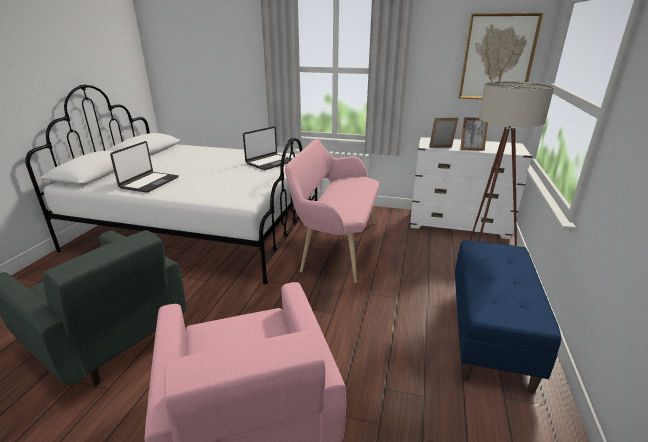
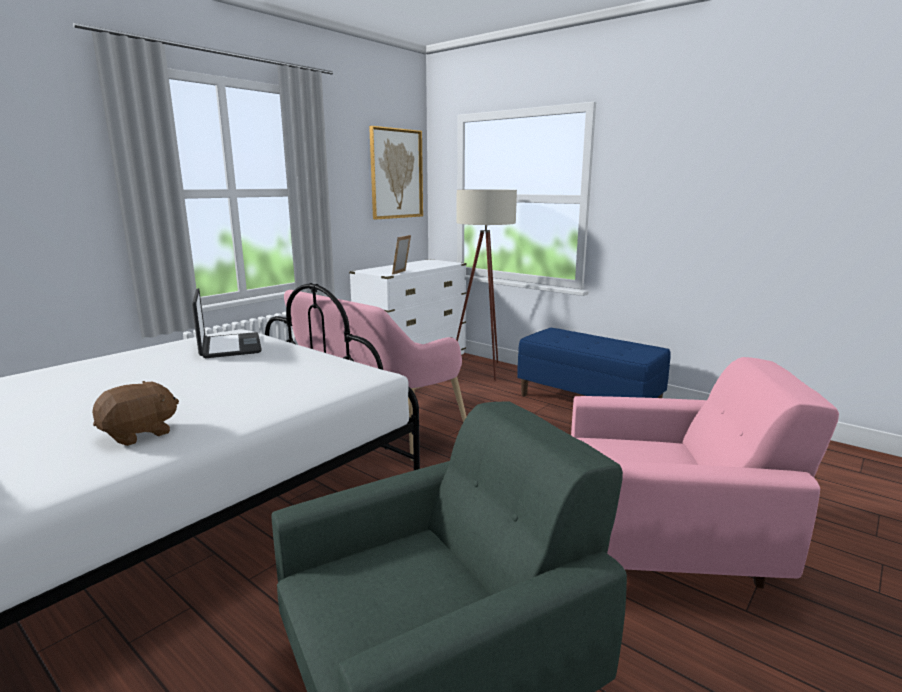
camera: 65 degrees left, 10 degrees down
laptop [110,141,179,193] -> brown plush toy [92,381,179,446]
picture frame [460,117,488,151] -> none

